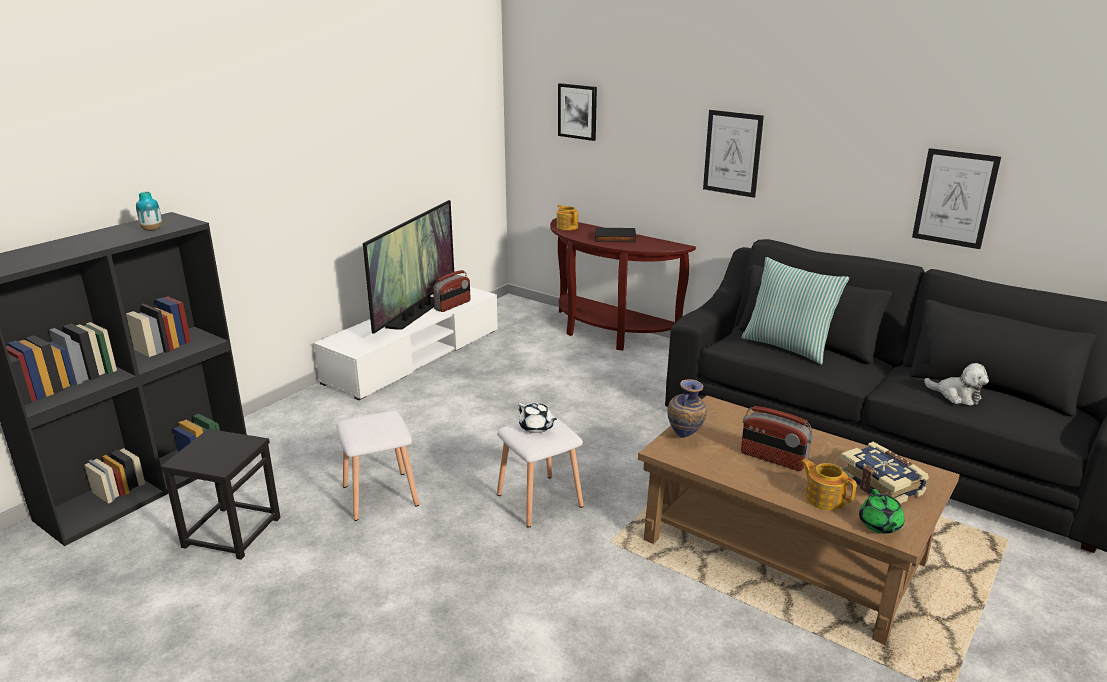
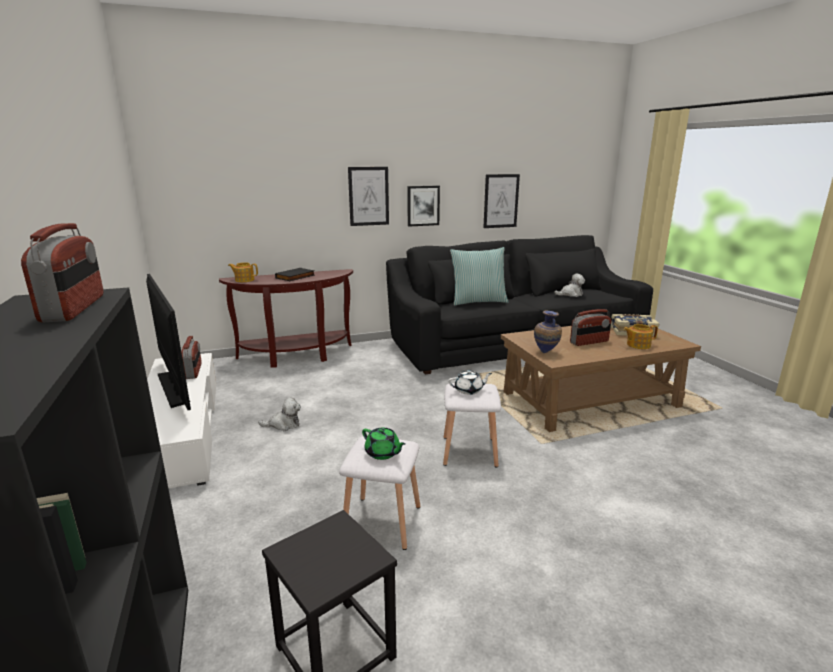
camera: 55 degrees left, 5 degrees down
vase [136,192,162,231] -> radio [21,223,103,322]
picture [558,83,597,141] -> picture moved to [407,186,440,227]
green teapot [859,489,904,534] -> green teapot moved to [362,428,406,460]
none -> plush toy [258,398,301,431]

